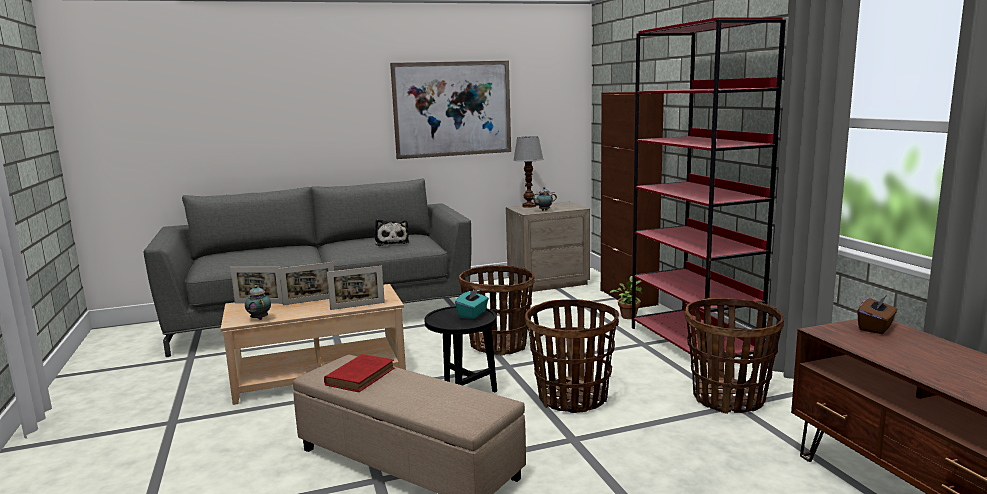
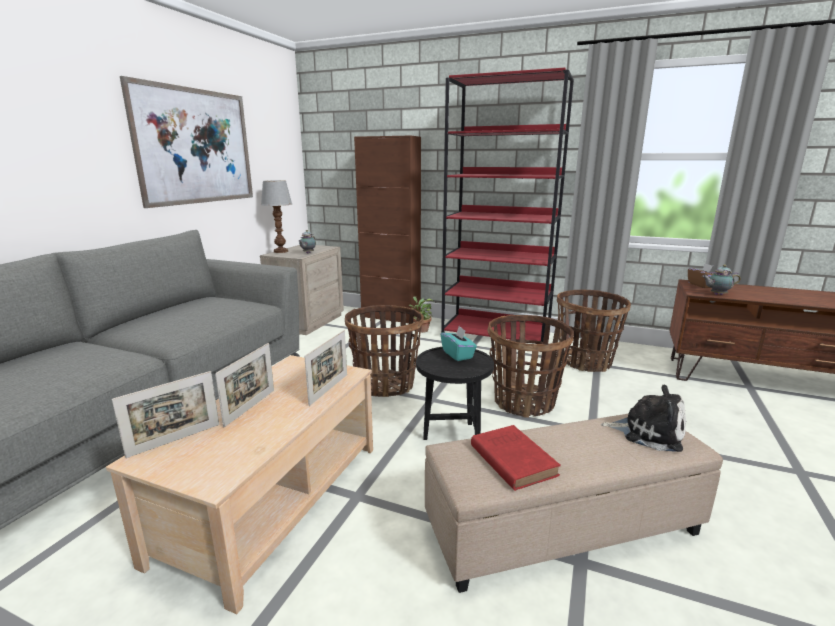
camera: 50 degrees left, 5 degrees up
teapot [245,285,271,320] -> teapot moved to [702,264,741,295]
plush toy [375,219,409,246] -> plush toy moved to [601,385,686,452]

